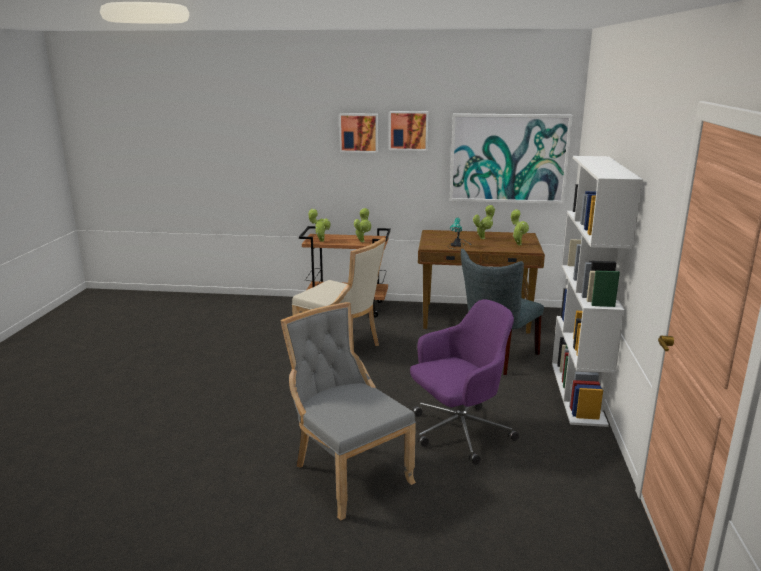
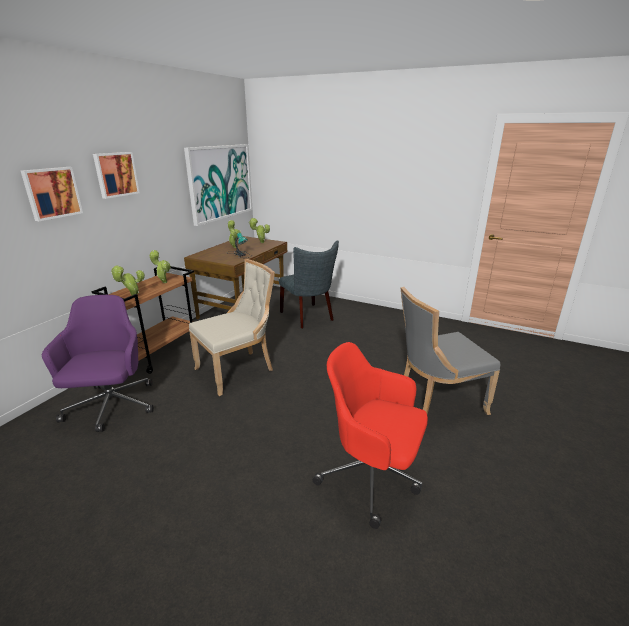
camera: 70 degrees left, 5 degrees up
picture [389,111,428,151] -> picture moved to [21,167,83,221]
purple office chair [410,299,519,465] -> purple office chair moved to [42,295,154,432]
white bookcase [552,156,643,427] -> none
none -> red office chair [313,342,428,529]

